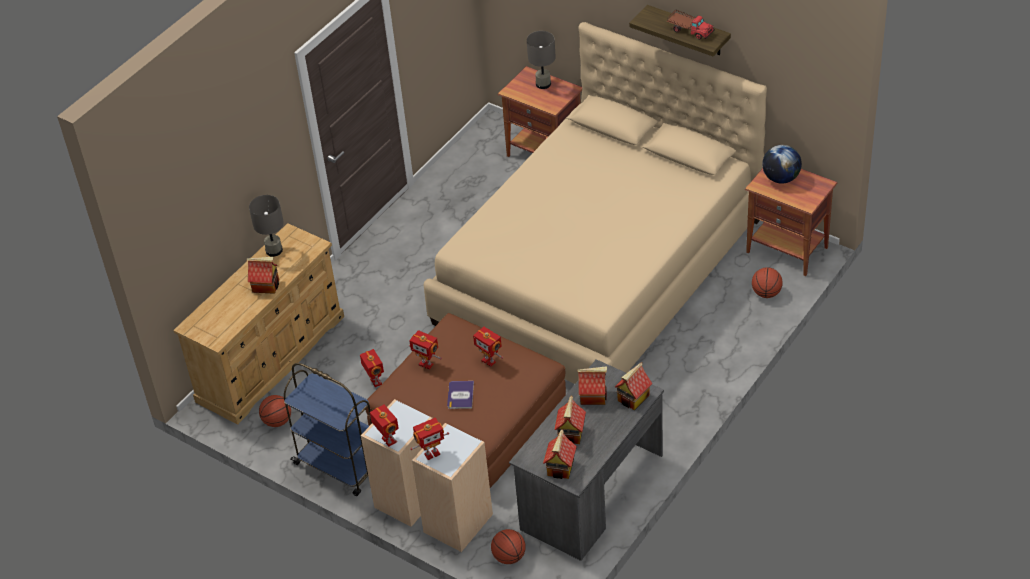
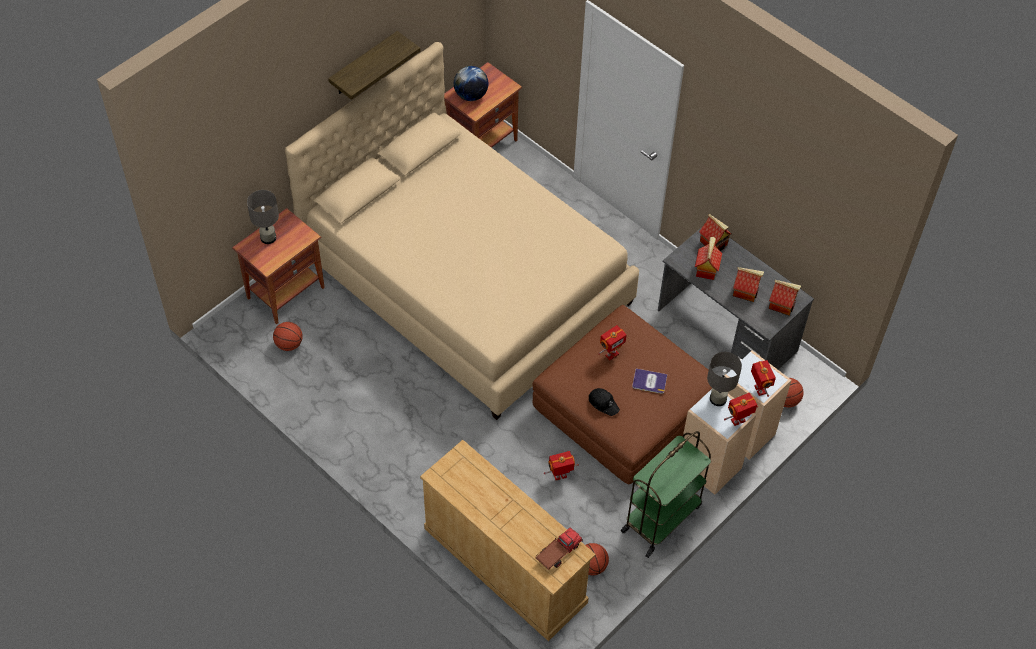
camera: 85 degrees left, 10 degrees up
toy house [246,257,279,294] -> none
grey table lamp [249,195,284,257] -> grey table lamp moved to [707,352,742,406]
blue cart [284,363,372,496] -> green cart [621,431,711,558]
toy robot [409,330,442,370] -> black cap [589,388,620,416]
toy truck [667,9,715,39] -> toy truck moved to [535,527,583,570]
basketball [752,267,783,298] -> basketball moved to [273,322,303,351]

